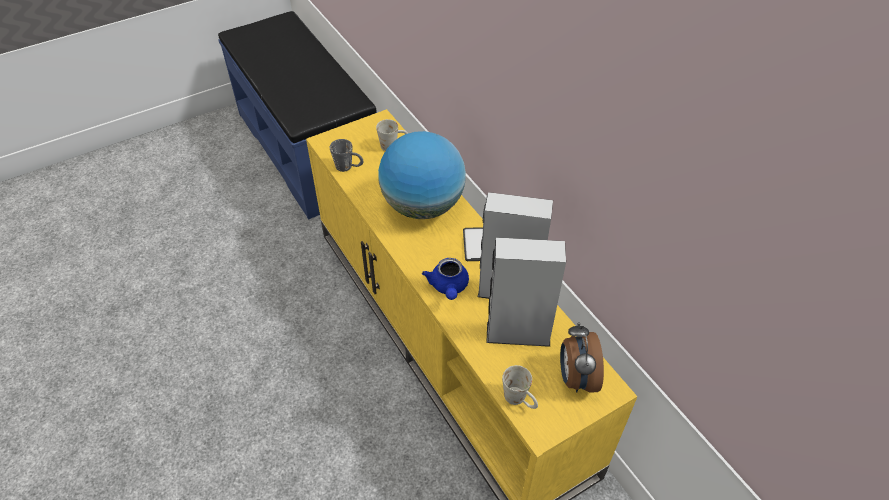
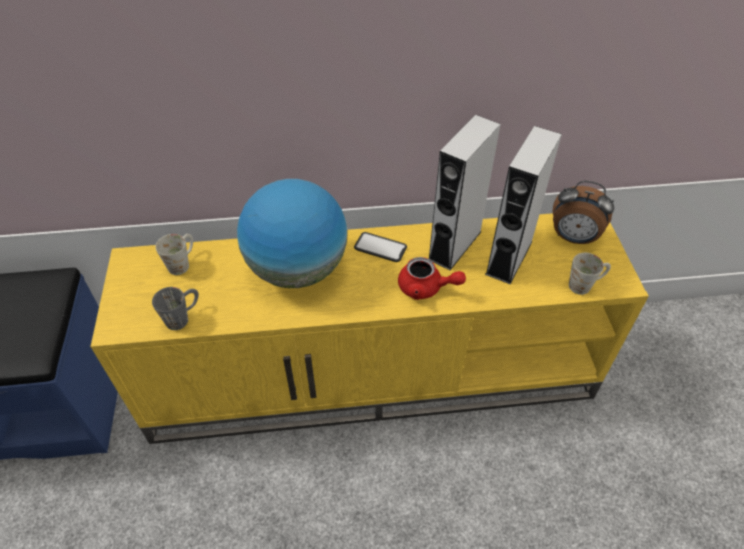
camera: 65 degrees left, 0 degrees up
blue teapot [422,258,469,300] -> red teapot [398,257,466,300]

